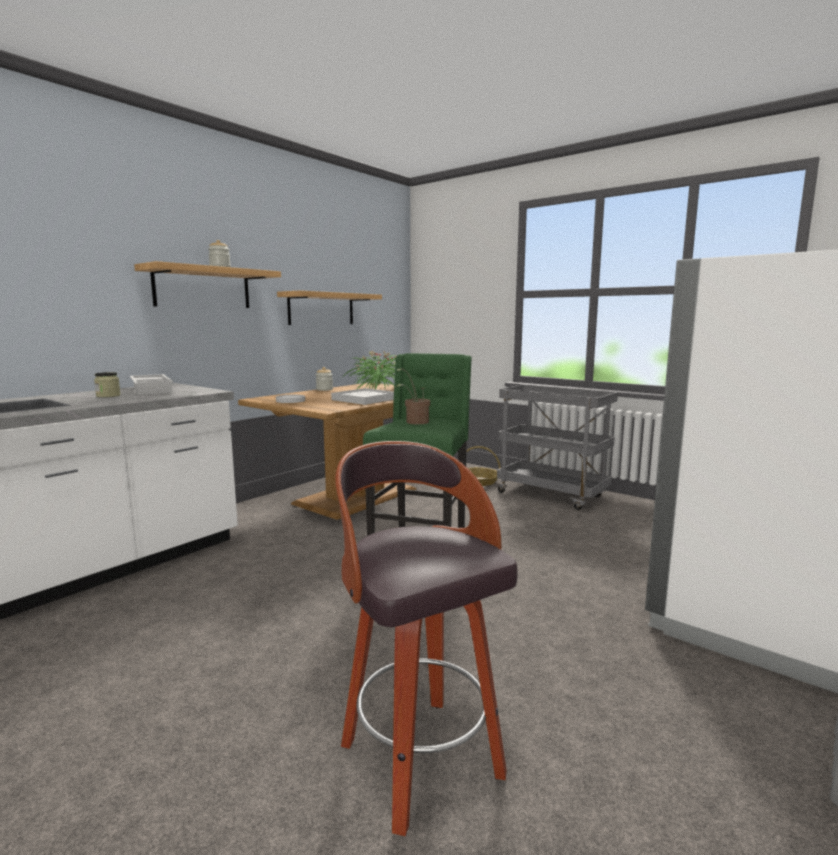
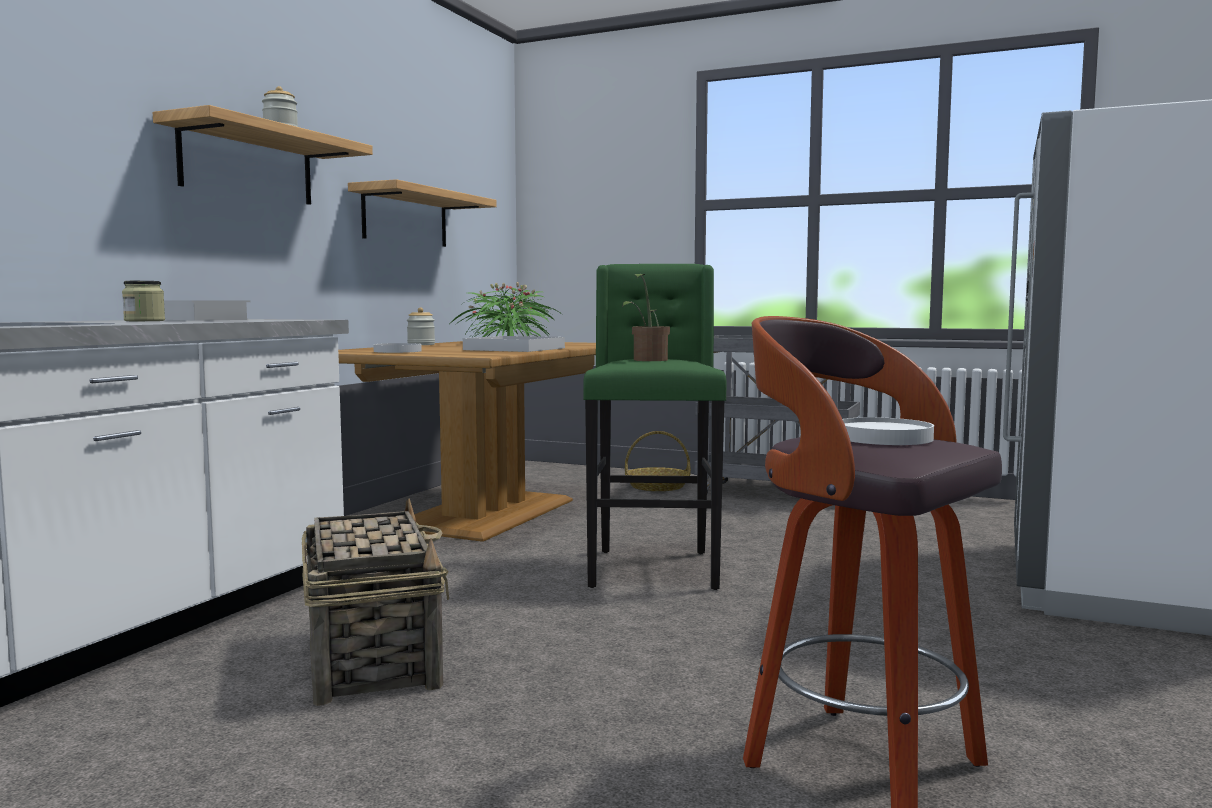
camera: 15 degrees left, 5 degrees down
none -> basket [302,498,449,706]
none -> white plate [842,417,934,445]

